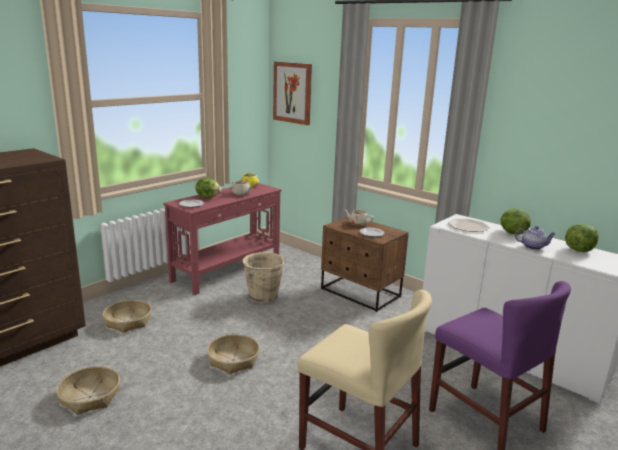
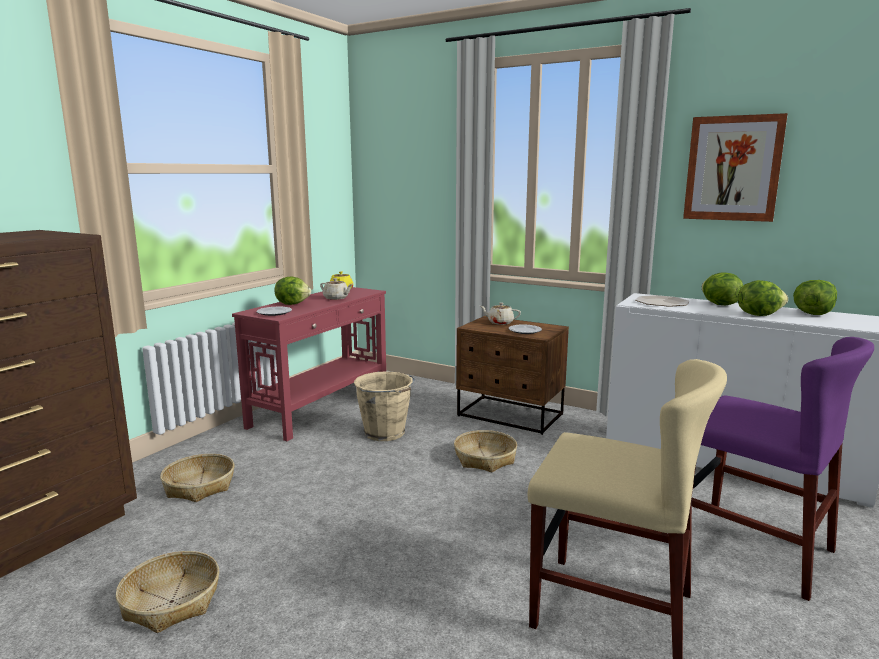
camera: 10 degrees left, 5 degrees down
basket [207,334,259,374] -> basket moved to [454,430,517,472]
picture [273,62,312,125] -> picture moved to [683,113,788,222]
teapot [515,226,556,250] -> lettuce [738,280,788,316]

